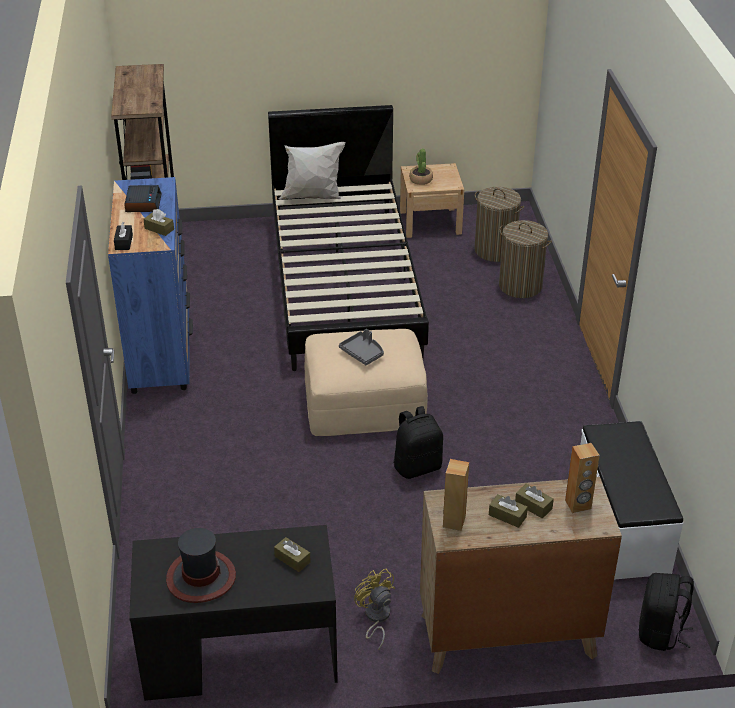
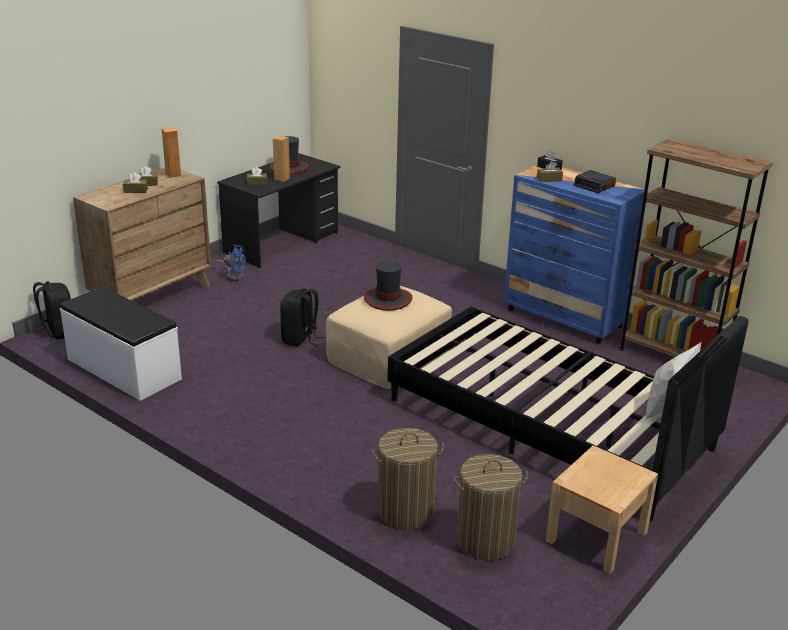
camera: 135 degrees right, 10 degrees down
grey tray [339,329,384,365] -> hat [364,261,412,311]
yellow fan [354,569,395,650] -> blue fan [215,245,246,281]
potted plant [409,148,433,185] -> none
brown speaker [565,443,600,513] -> brown speaker moved to [273,136,290,182]

